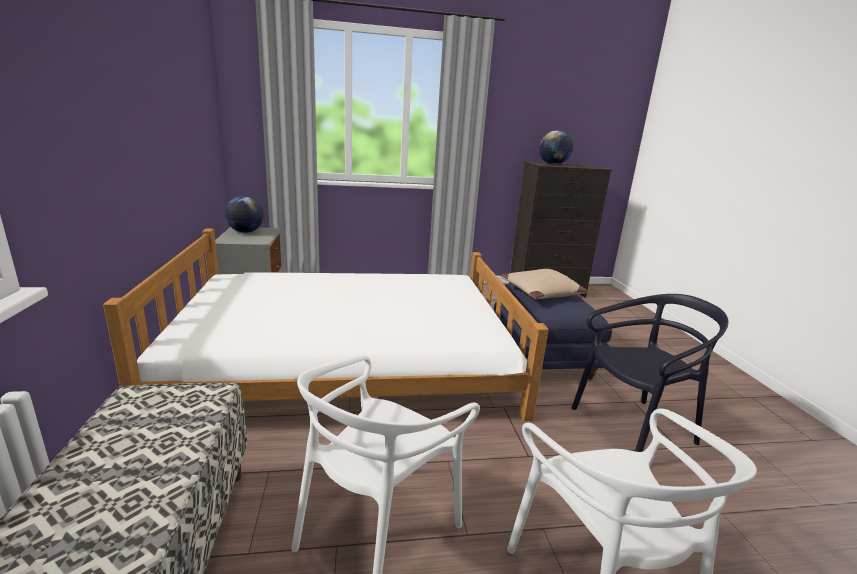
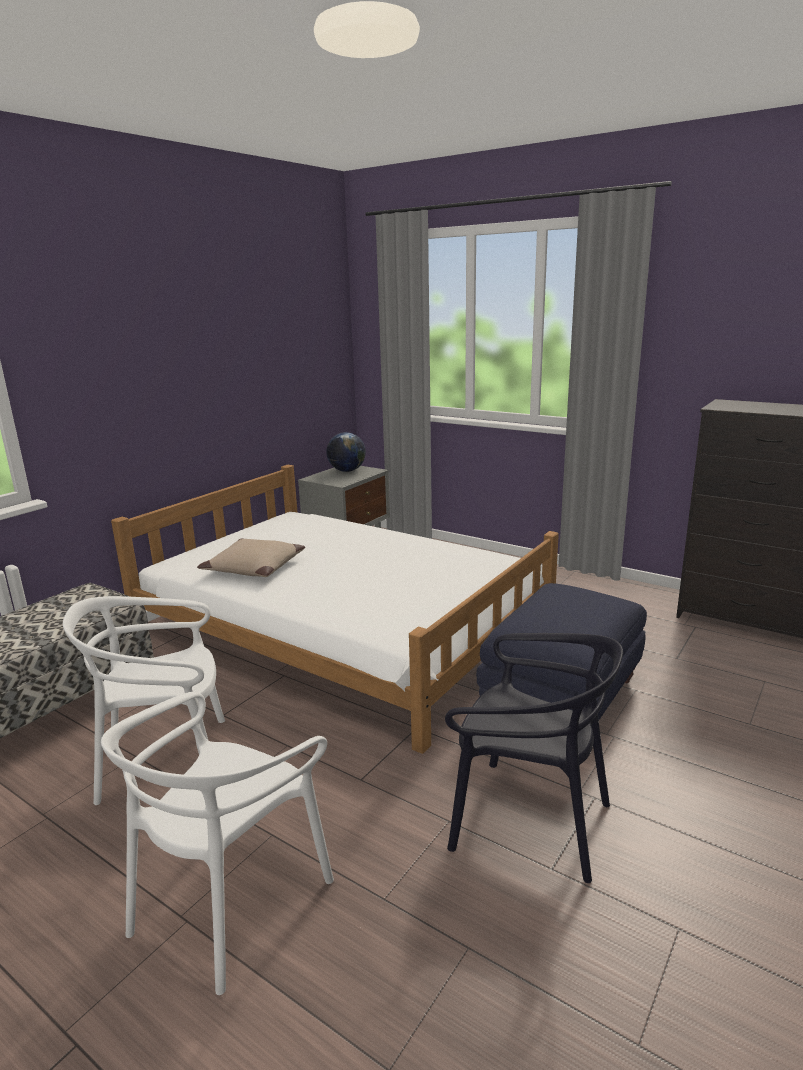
camera: 45 degrees right, 0 degrees up
beige pillow [500,269,587,299] -> beige pillow moved to [197,539,305,577]
globe [539,130,573,165] -> none

